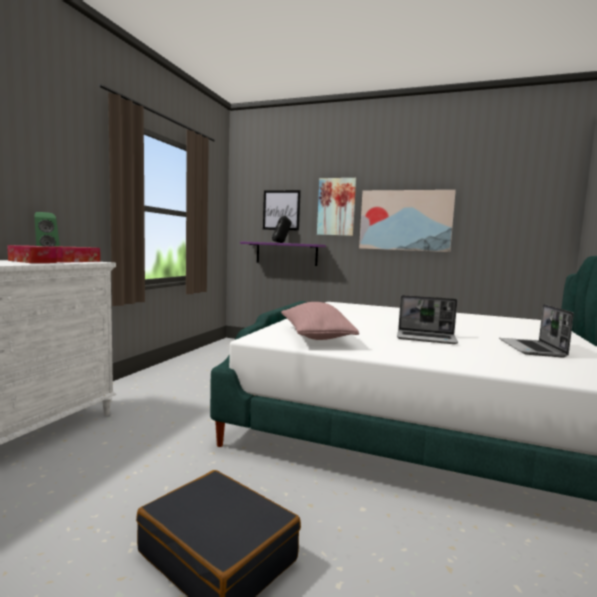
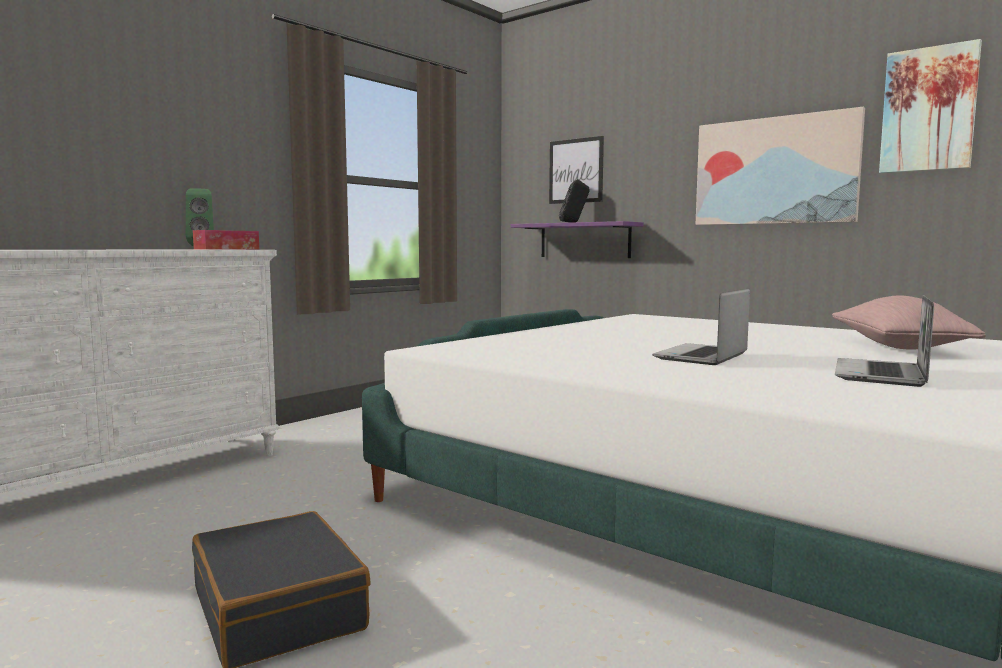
camera: 20 degrees right, 0 degrees up
tissue box [7,245,57,263] -> none
pink pillow [281,302,359,340] -> pink pillow moved to [832,295,986,349]
picture [317,178,356,236] -> picture moved to [879,39,982,173]
laptop [397,295,458,344] -> laptop turned 90 degrees clockwise [652,288,750,365]

